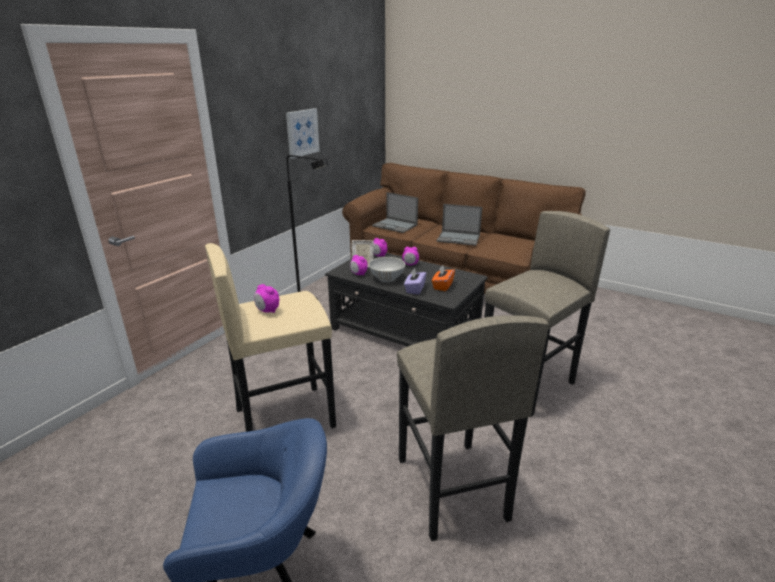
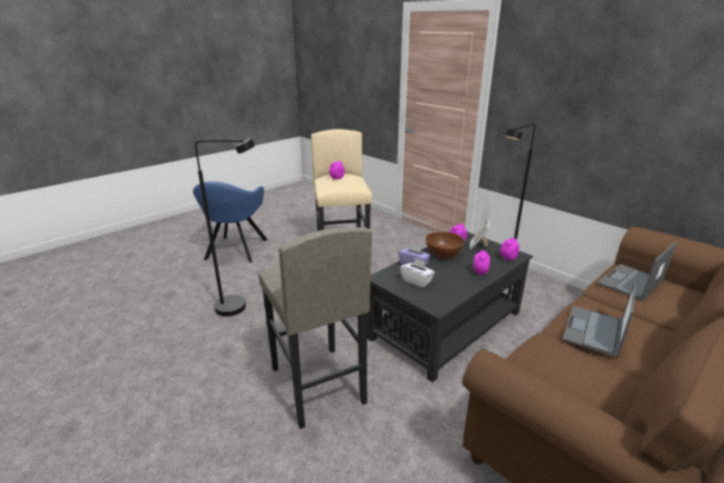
camera: 105 degrees right, 0 degrees up
picture [286,108,320,159] -> none
white bowl [369,257,405,282] -> brown bowl [426,232,465,259]
grey stool [397,315,549,541] -> black floor lamp [195,138,255,316]
orange tissue box [432,265,455,291] -> white tissue box [400,258,435,288]

